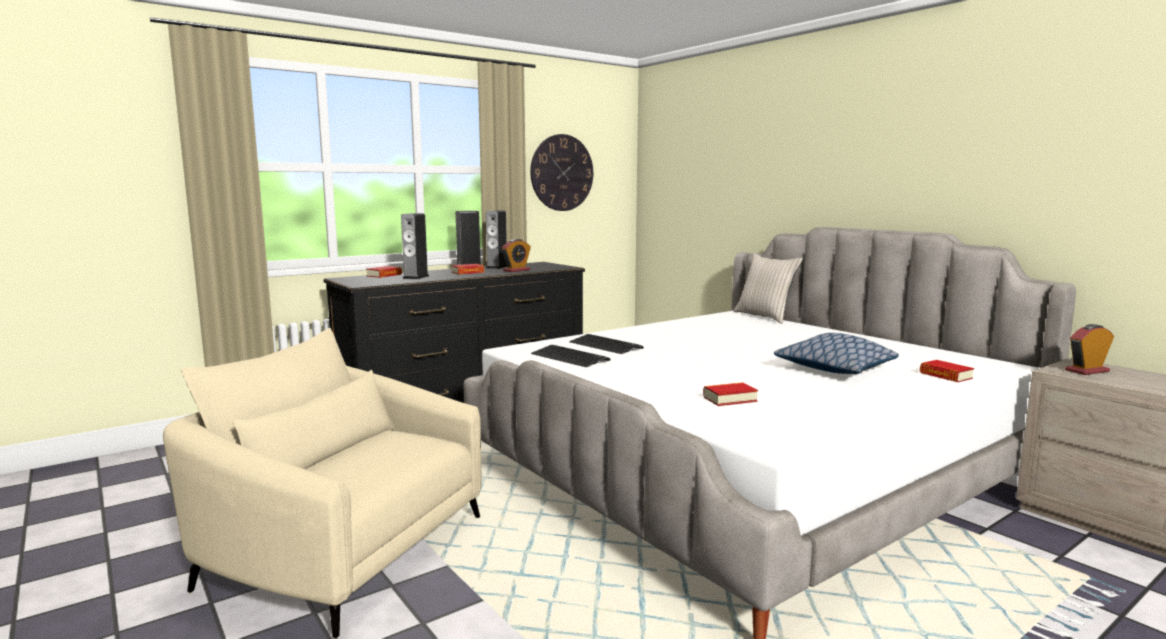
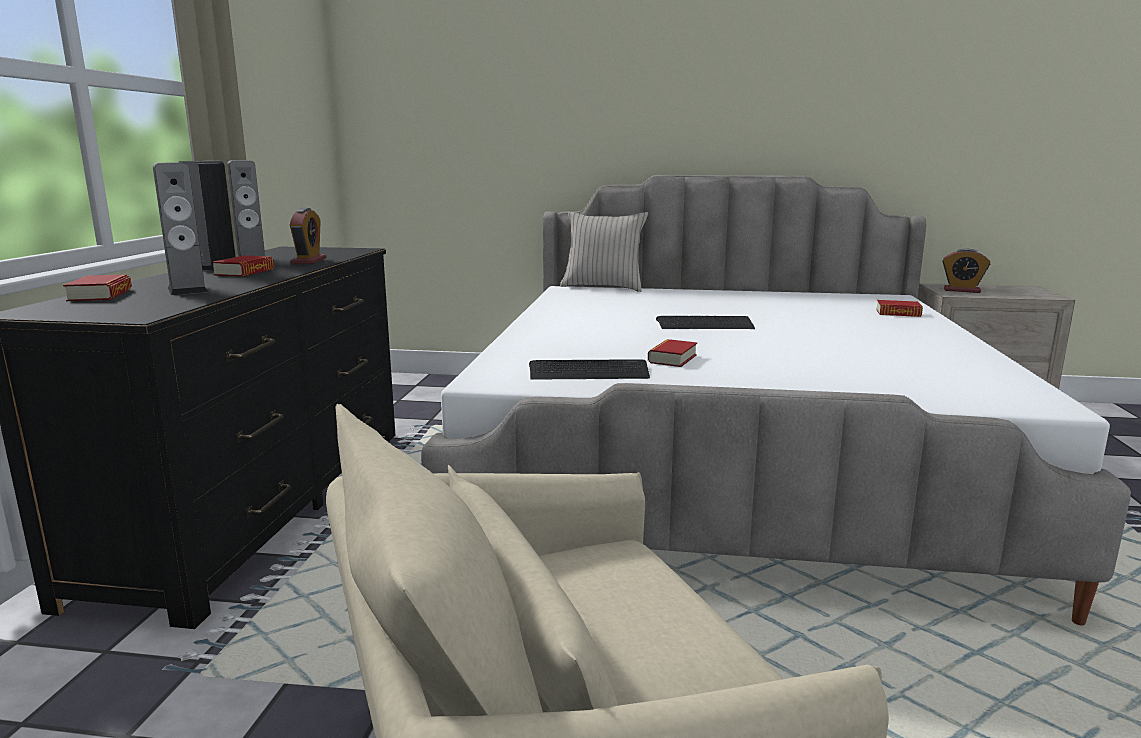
camera: 45 degrees left, 5 degrees up
wall clock [530,134,593,211] -> none
keyboard [569,334,644,354] -> keyboard moved to [656,316,755,329]
book [703,382,758,406] -> book moved to [648,339,697,367]
pillow [774,333,899,374] -> none
alarm clock [1065,324,1114,375] -> alarm clock turned 90 degrees counterclockwise [942,249,990,293]

